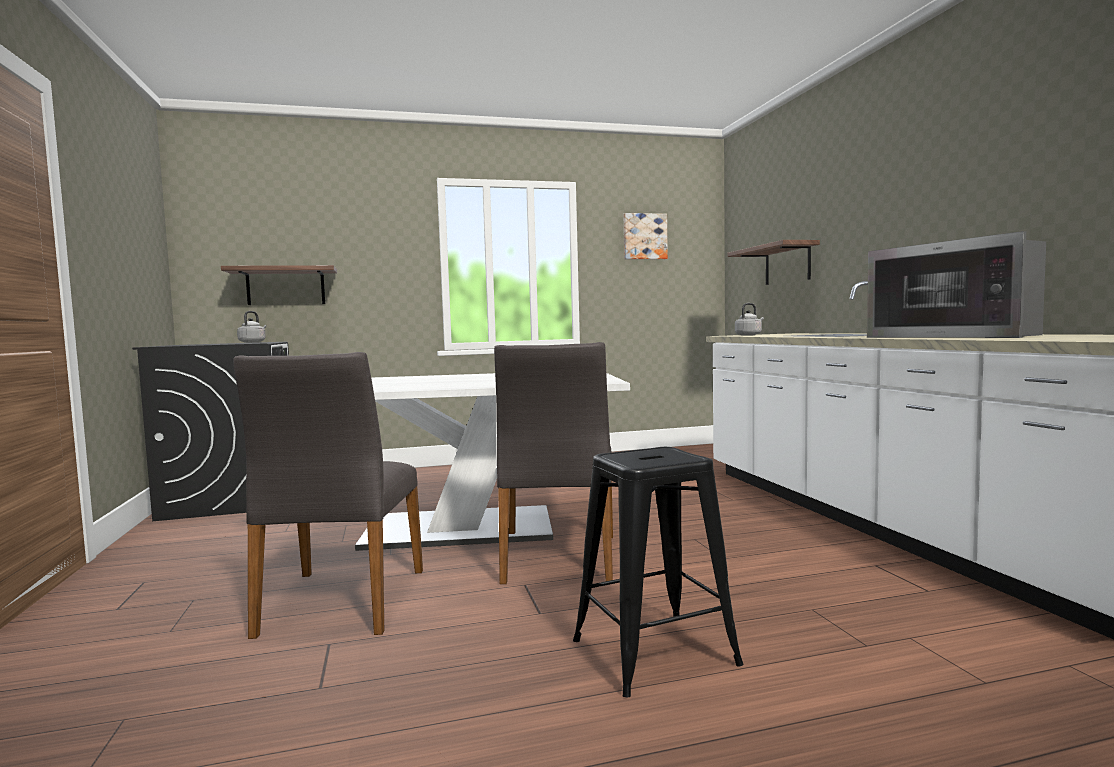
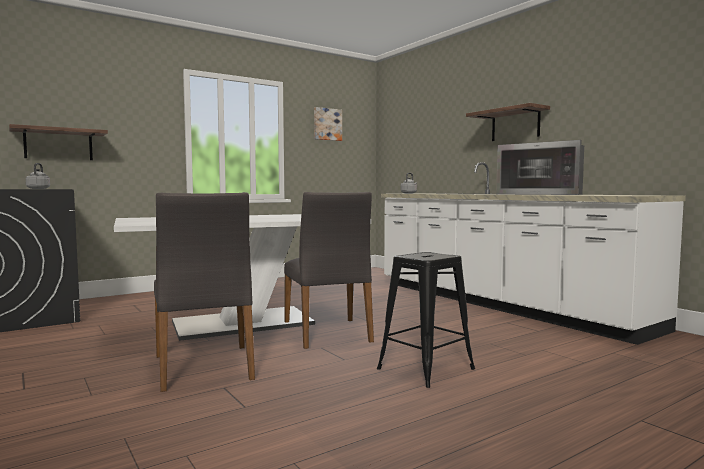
camera: 20 degrees left, 0 degrees up
shelf [728,240,820,285] -> shelf moved to [466,103,550,141]

